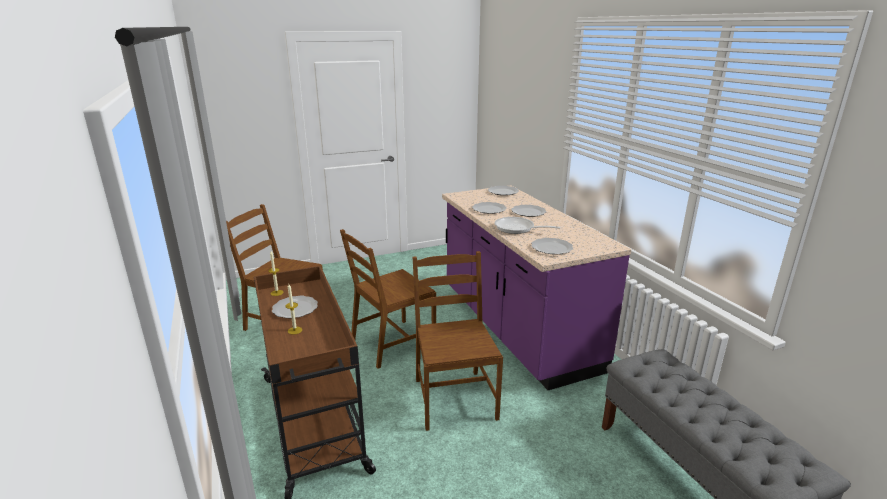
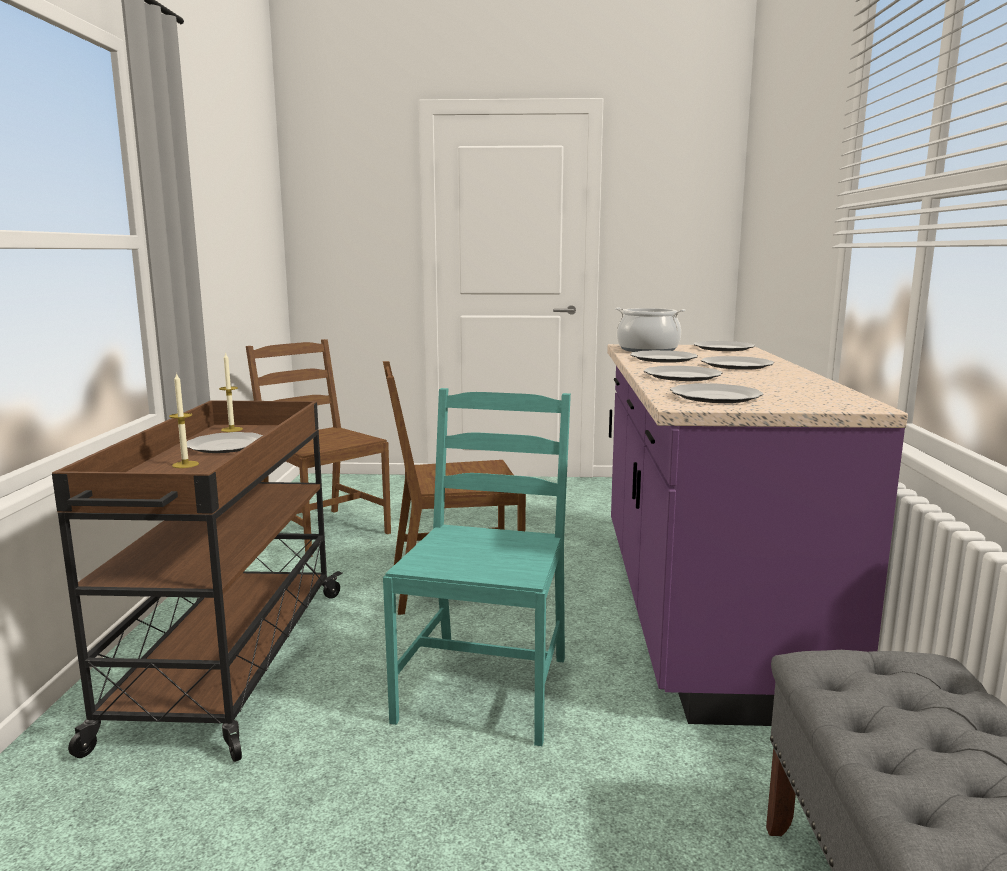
camera: 25 degrees right, 10 degrees down
brown chair [413,251,503,431] -> turquoise chair [383,388,571,746]
frying pan [495,217,561,234] -> plate [643,366,723,381]
none -> cooking pot [615,307,686,352]

